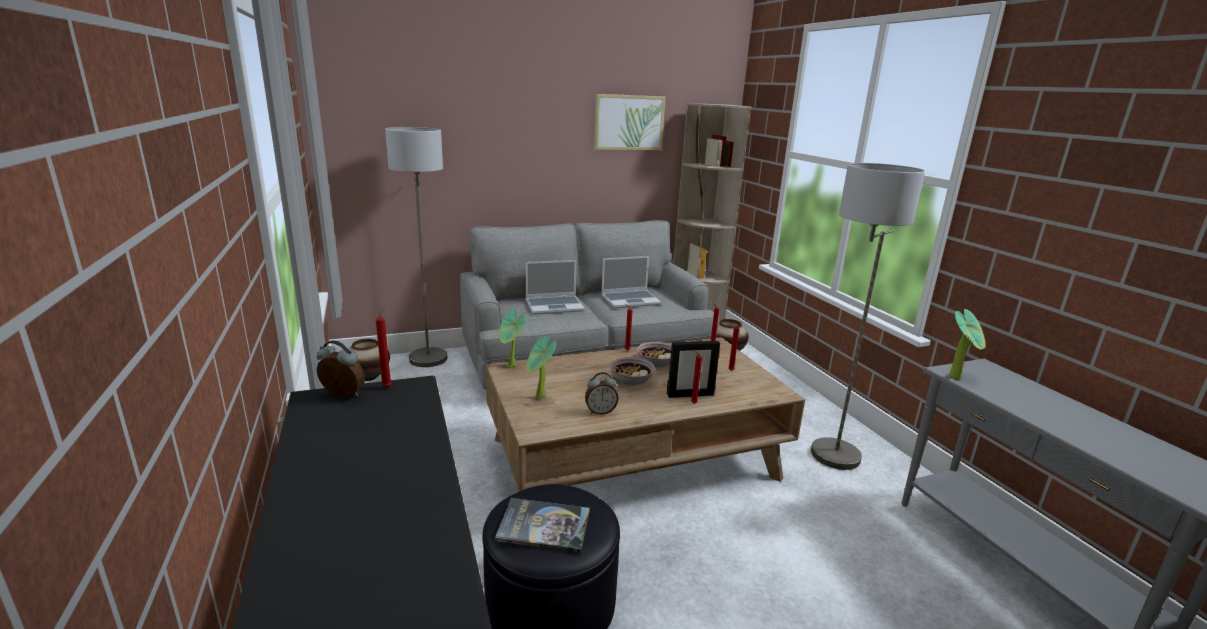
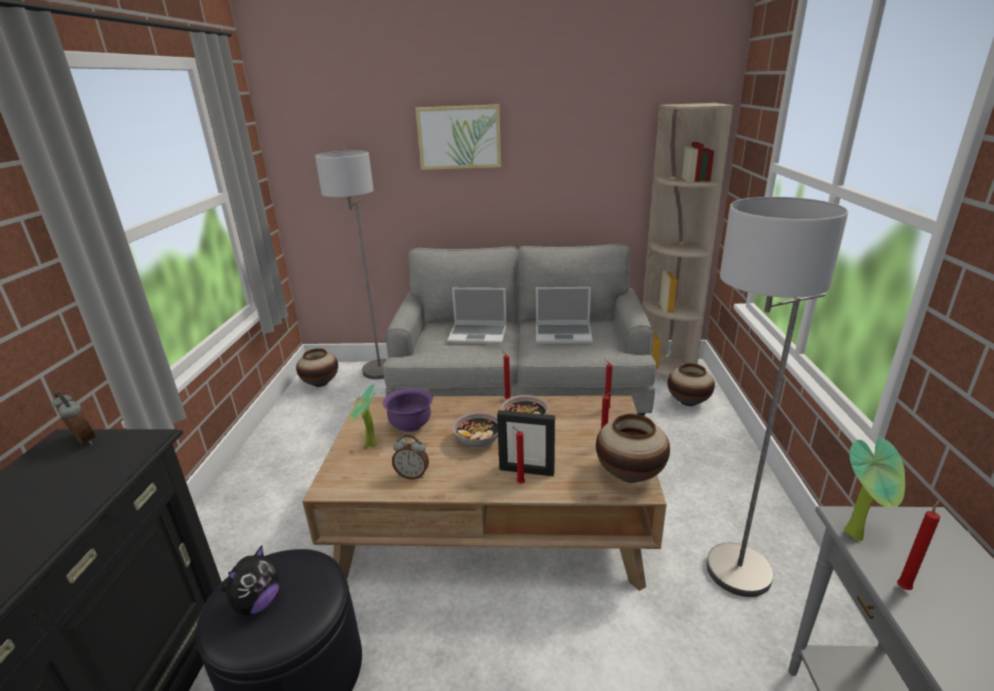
camera: 25 degrees right, 5 degrees up
red candle [376,308,392,388] -> red candle moved to [897,500,940,590]
book [495,498,590,553] -> plush toy [222,545,279,615]
potted plant [499,310,526,368] -> none
picture [594,94,666,150] -> picture moved to [416,104,501,170]
none -> purple bowl [383,388,433,432]
none -> vase [596,414,670,483]

